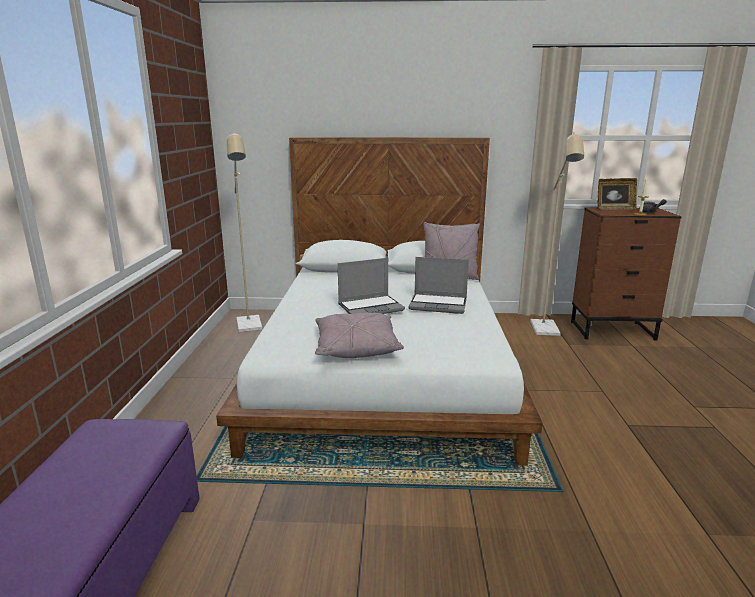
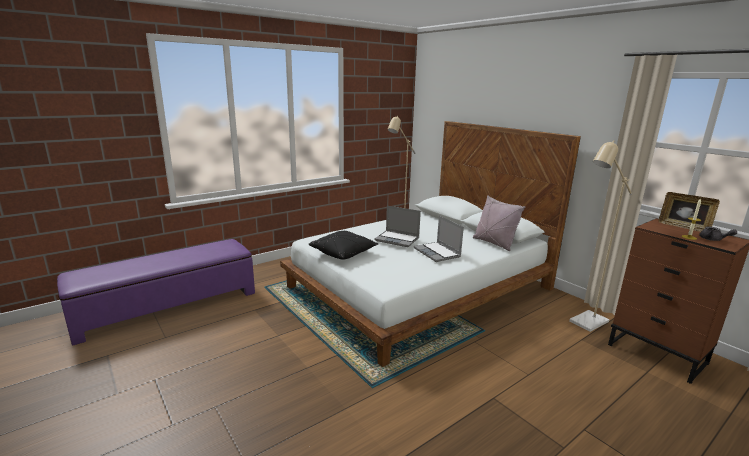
camera: 50 degrees right, 0 degrees up
purple pillow [315,313,404,358] -> black pillow [309,231,378,260]

